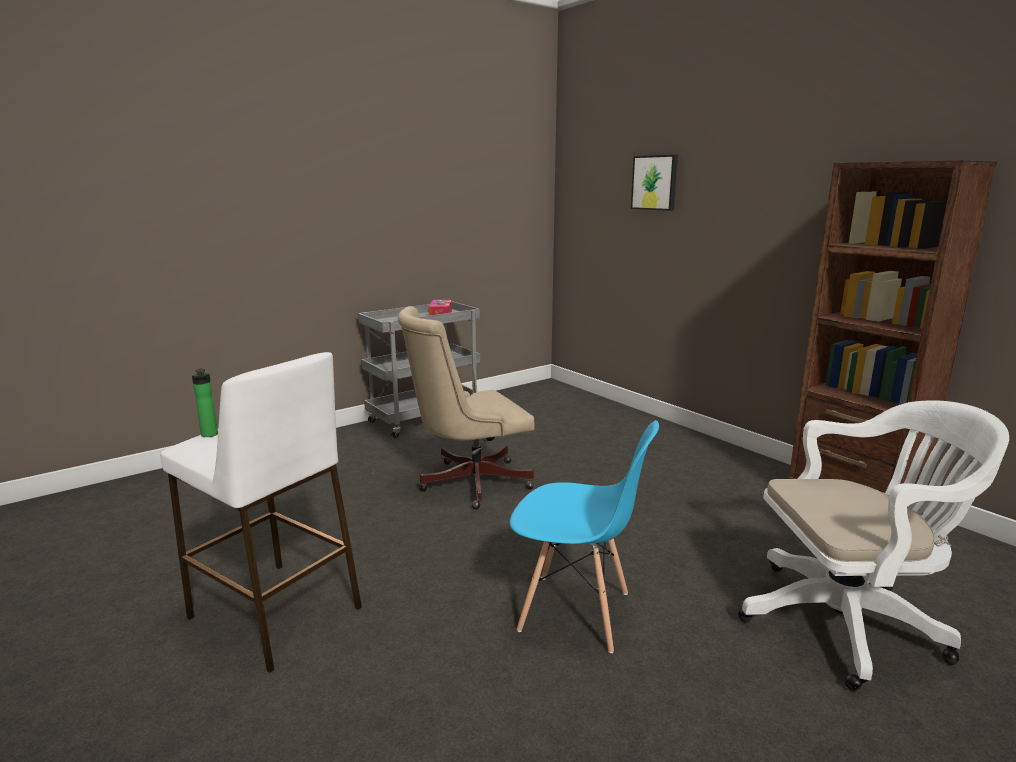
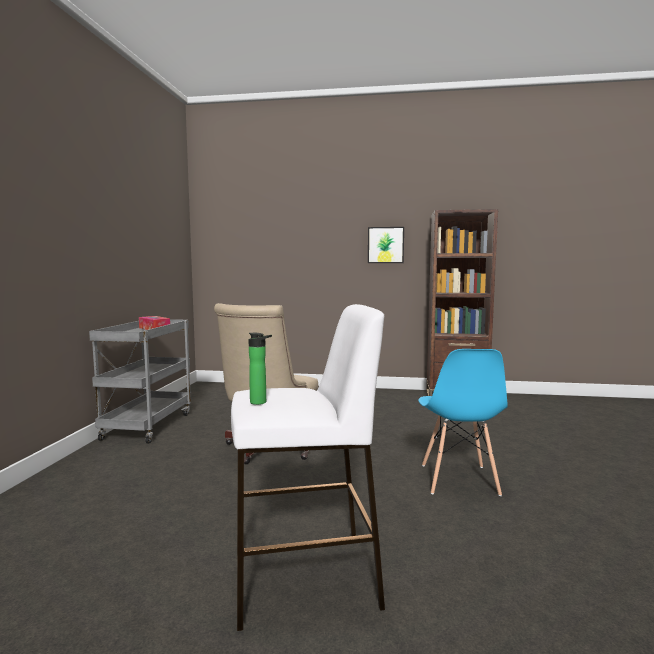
camera: 45 degrees left, 10 degrees down
blue chair [510,420,659,653] -> blue chair turned 120 degrees clockwise [418,349,508,496]
picture [631,155,678,211] -> picture moved to [368,227,404,263]
white office chair [738,400,1009,691] -> none

